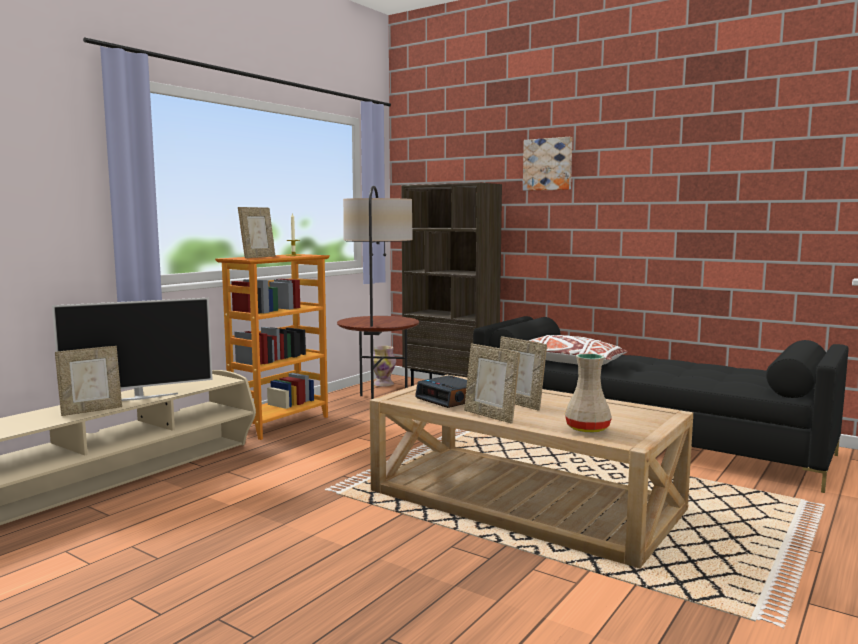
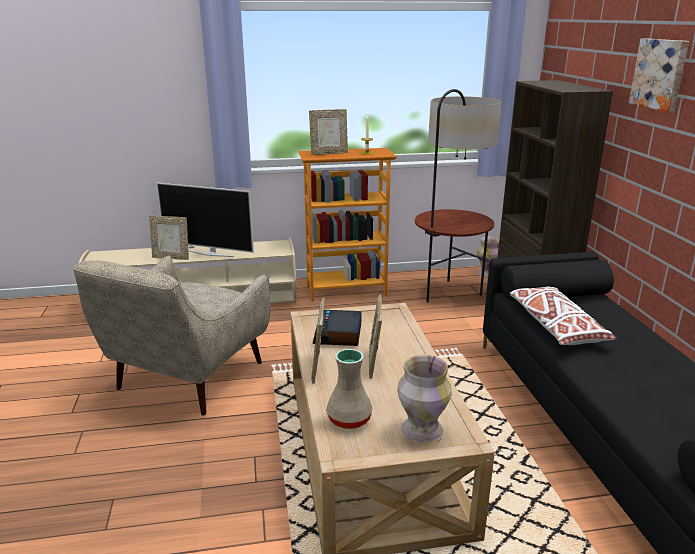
camera: 45 degrees right, 15 degrees up
none -> beige armchair [73,256,271,415]
none -> vase [397,355,452,443]

